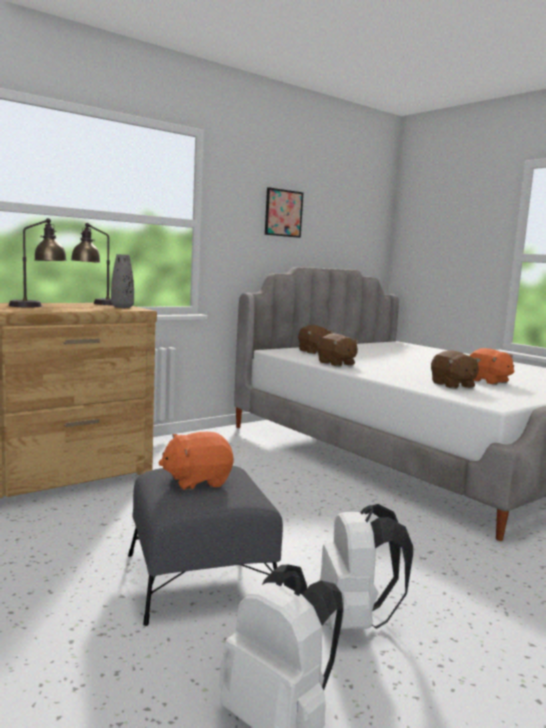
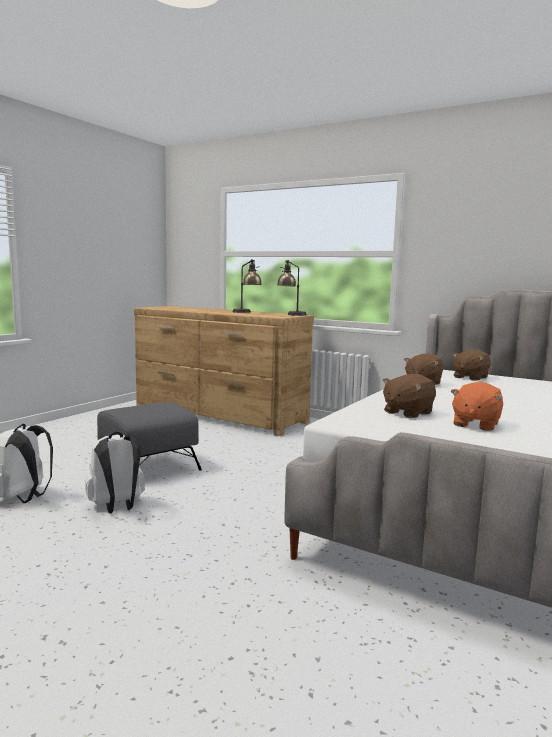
camera: 70 degrees right, 0 degrees up
grey vase [111,254,134,308] -> none
orange plush toy [159,432,234,490] -> none
picture [265,187,303,238] -> none

